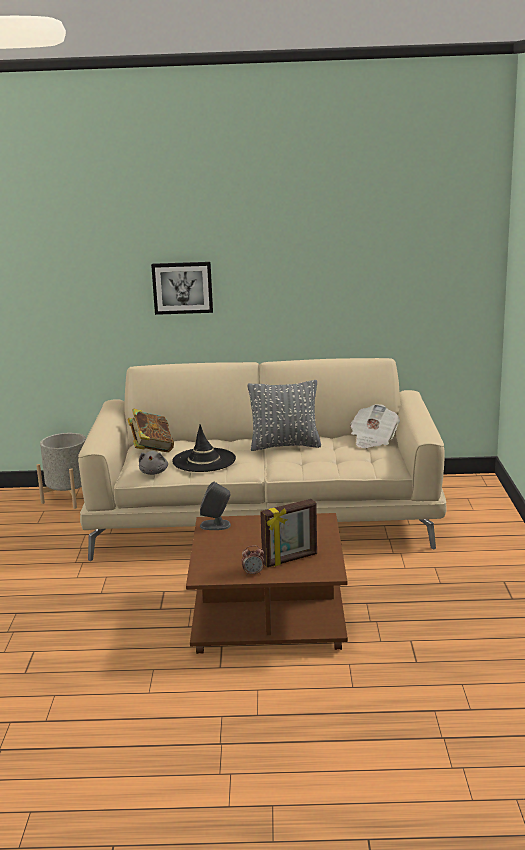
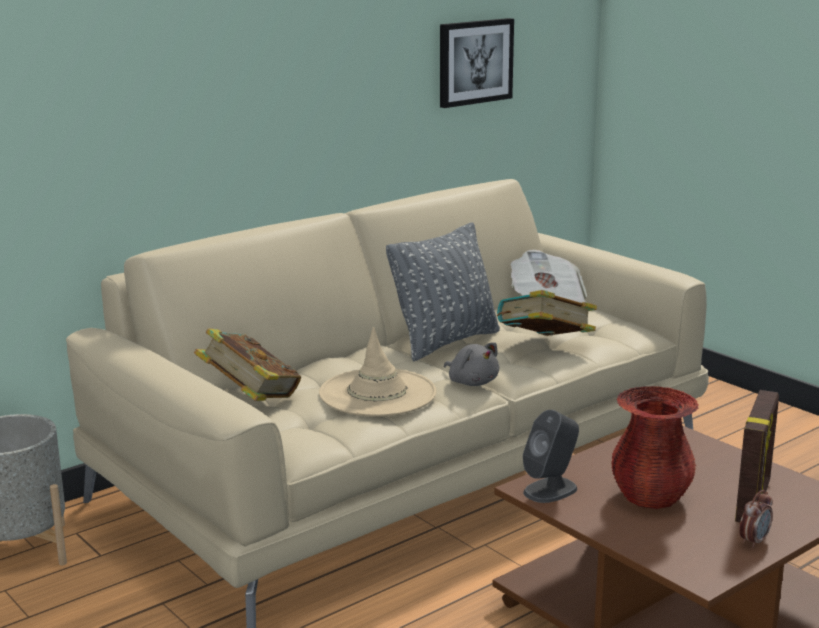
camera: 40 degrees left, 0 degrees up
grey plush toy [139,451,168,475] -> grey plush toy moved to [444,342,499,386]
picture [151,262,213,315] -> picture moved to [440,18,514,108]
black hat [172,425,236,472] -> beige hat [319,327,437,417]
none -> book [497,290,597,336]
none -> red vase [611,386,699,509]

